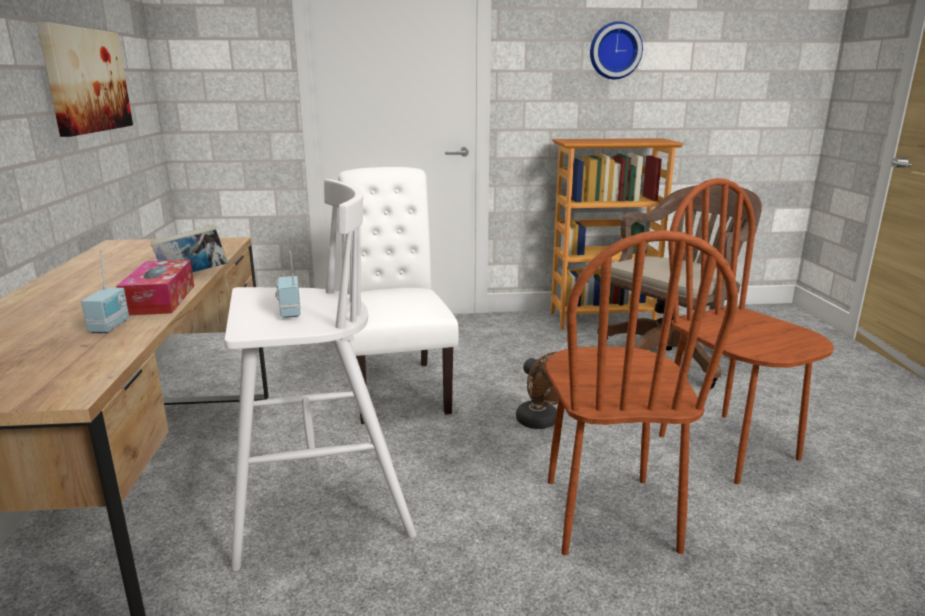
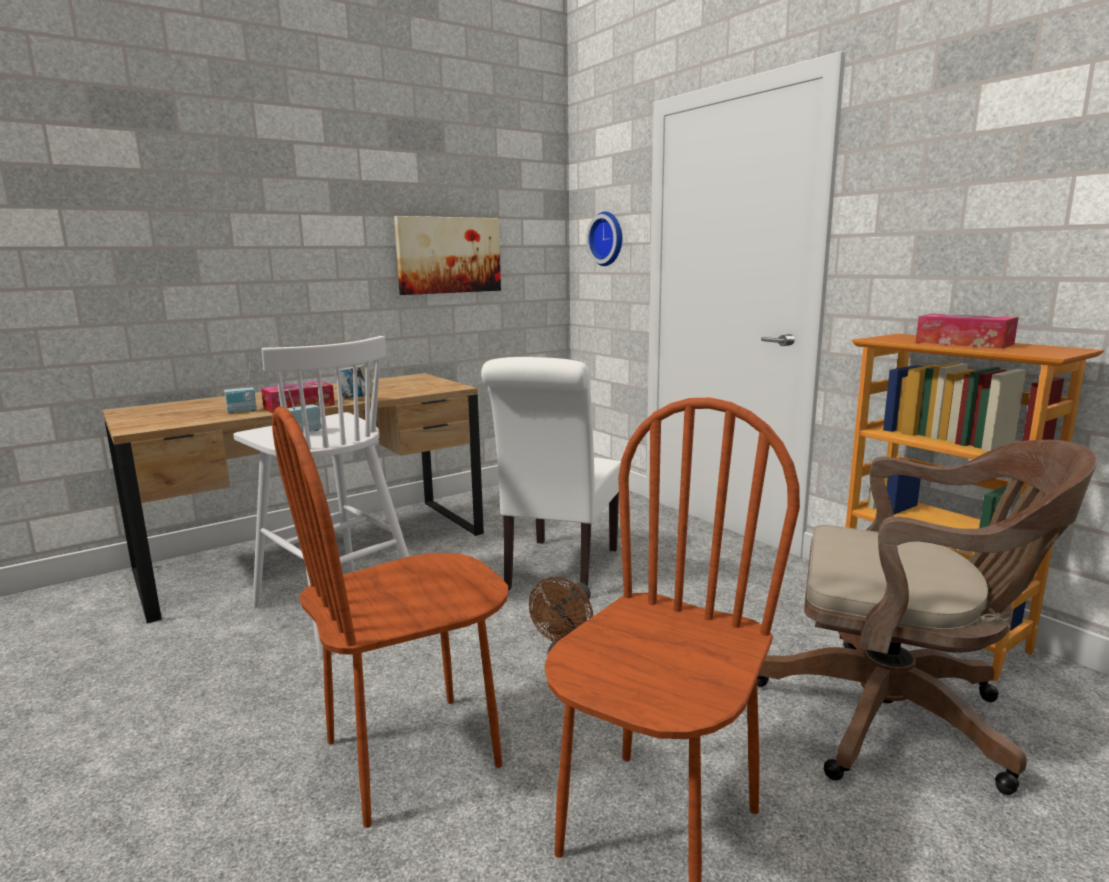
camera: 60 degrees right, 5 degrees down
white chair [338,167,458,424] -> white chair turned 150 degrees clockwise [481,357,621,590]
wall clock [590,21,643,79] -> wall clock moved to [586,212,622,266]
none -> tissue box [915,314,1018,349]

